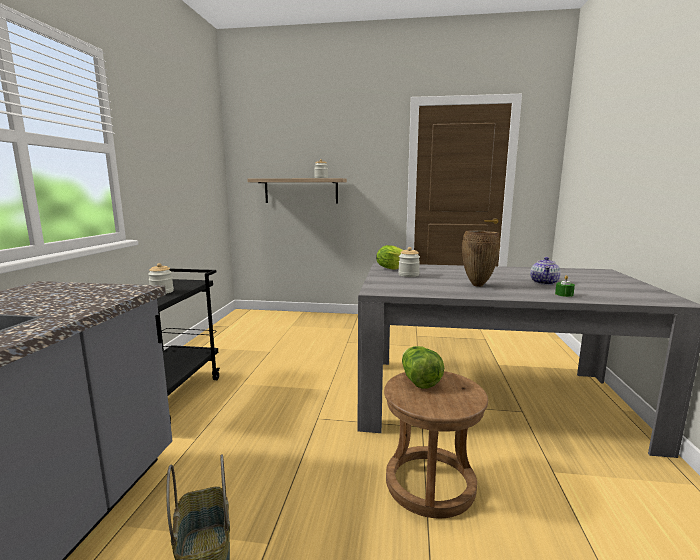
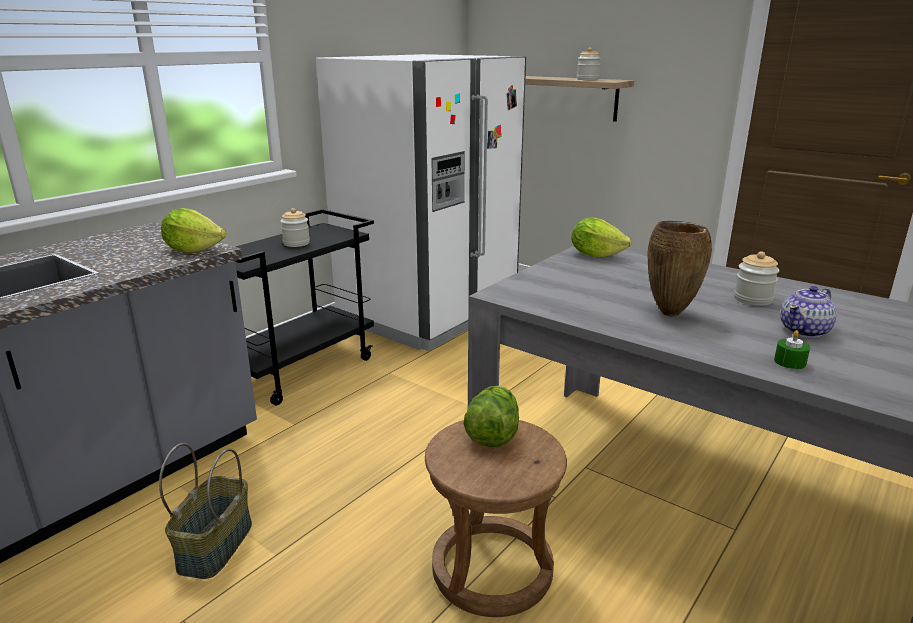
camera: 30 degrees right, 10 degrees up
jar [398,247,420,277] -> jar moved to [734,251,779,306]
none -> lettuce [161,208,226,253]
none -> white fridge [316,54,526,351]

